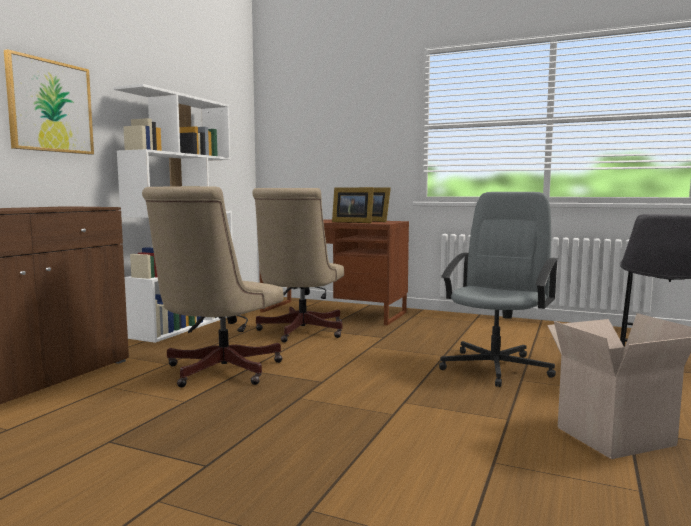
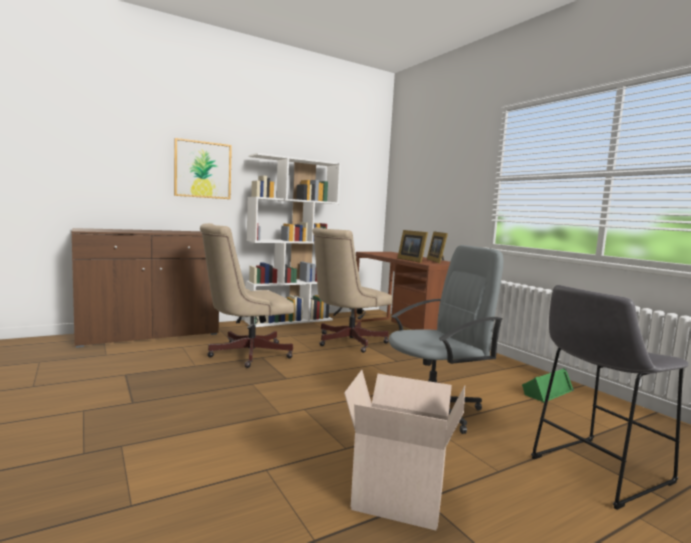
camera: 35 degrees right, 0 degrees up
none -> green speaker [522,367,574,403]

